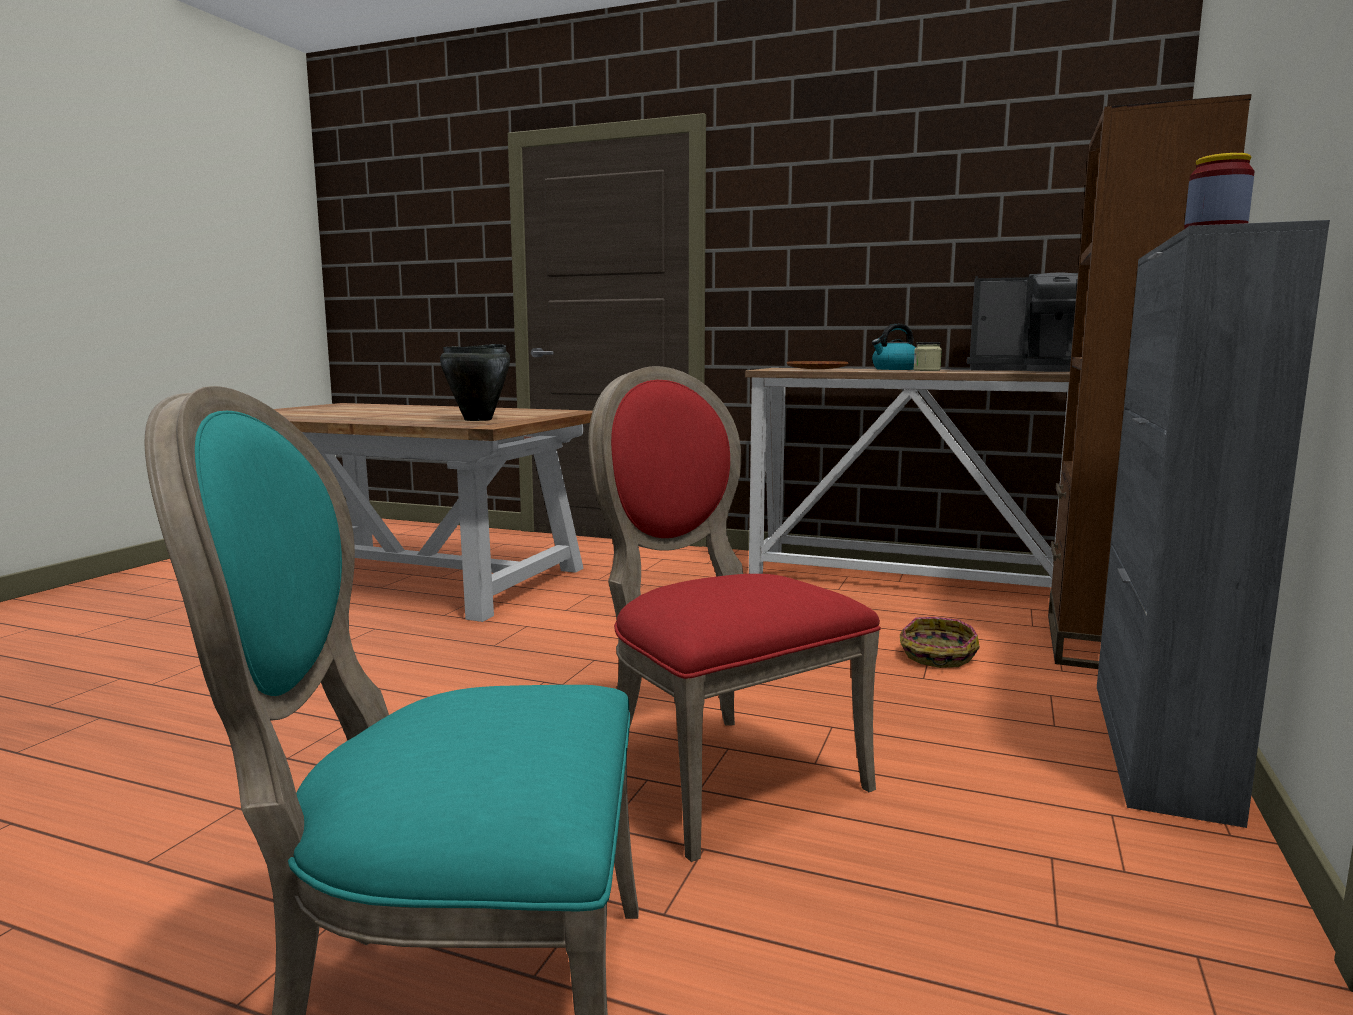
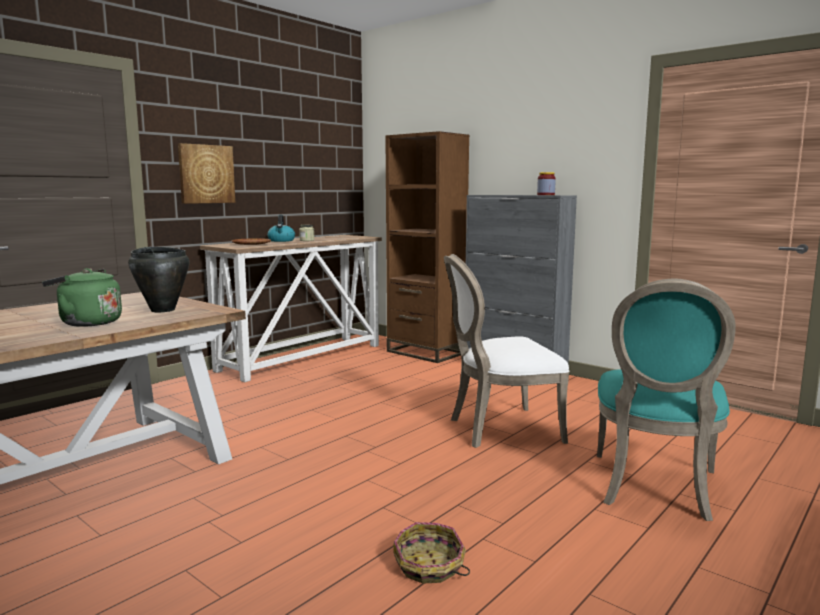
camera: 70 degrees left, 0 degrees up
red chair [588,366,881,862] -> white chair [444,254,569,448]
basket [900,617,980,668] -> basket moved to [394,522,470,584]
coffee machine [967,273,1078,372] -> none
none -> green kettle [42,268,122,327]
none -> picture [178,143,235,204]

